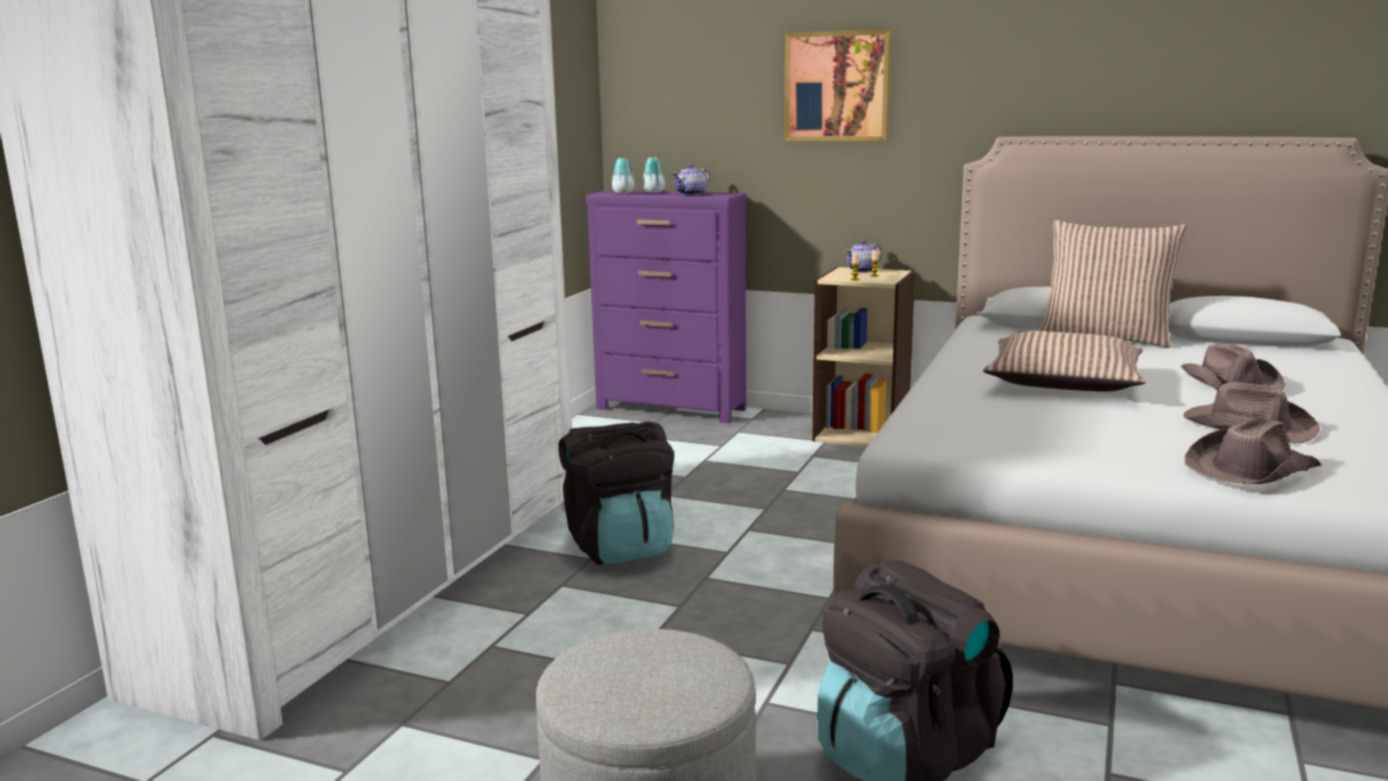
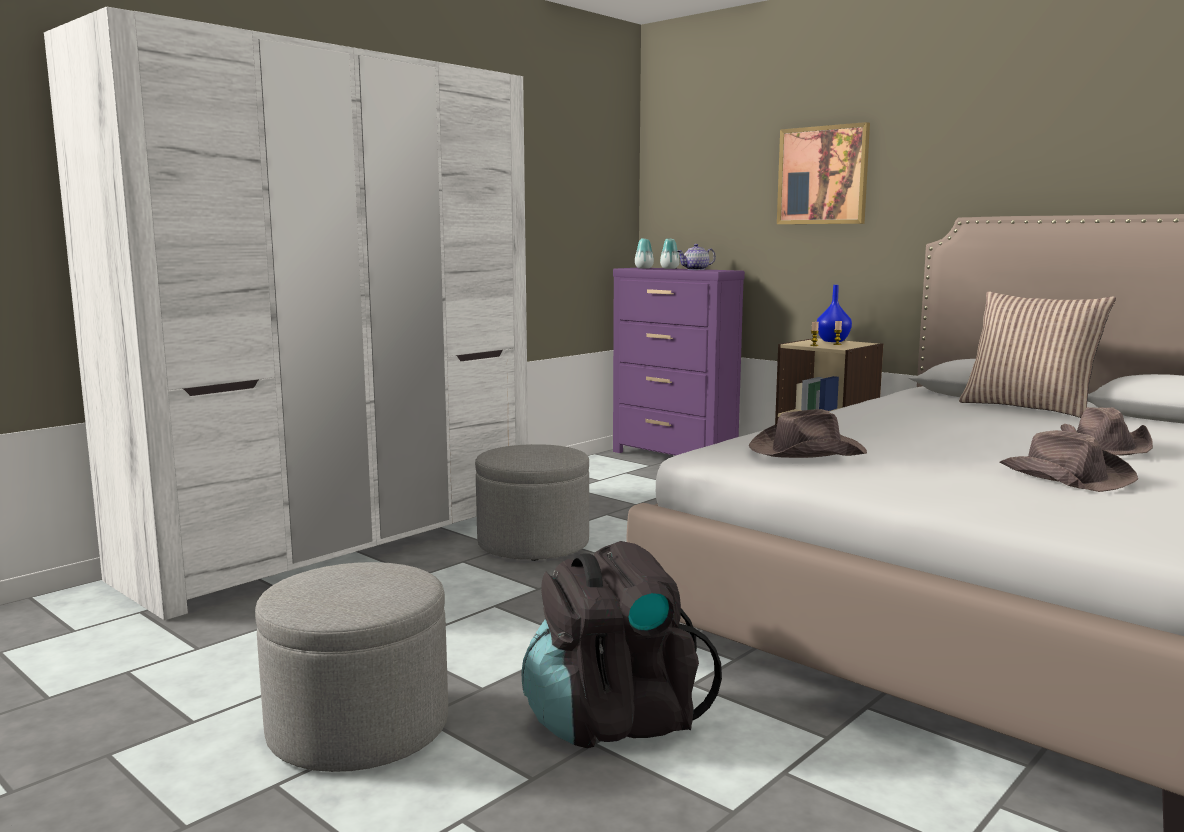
camera: 20 degrees right, 5 degrees down
black backpack [558,421,674,565] -> grey ottoman [475,444,589,561]
teapot [845,240,881,272] -> blue vase [817,285,852,342]
pillow [983,331,1146,391] -> none
brown hat [1185,417,1322,484] -> brown hat moved to [749,409,867,458]

